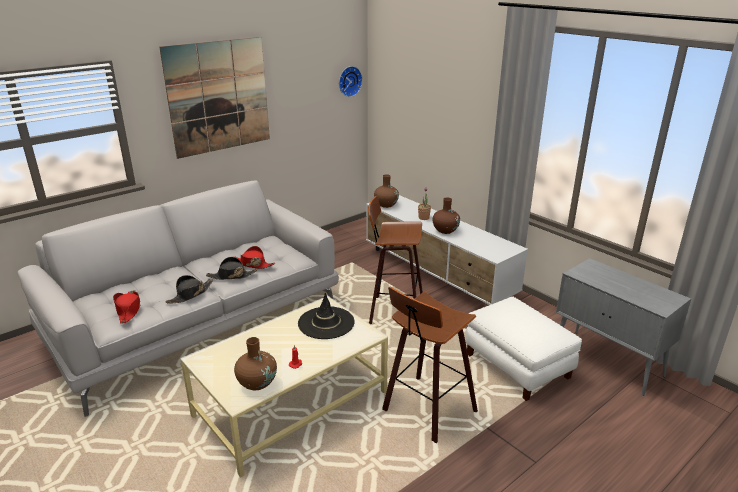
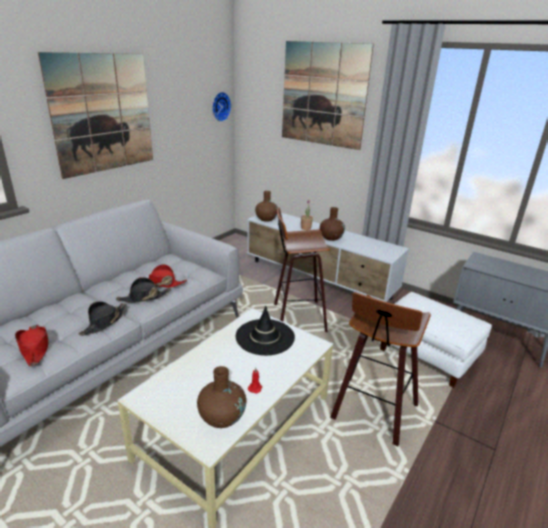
camera: 15 degrees left, 0 degrees up
none -> picture [282,41,374,150]

